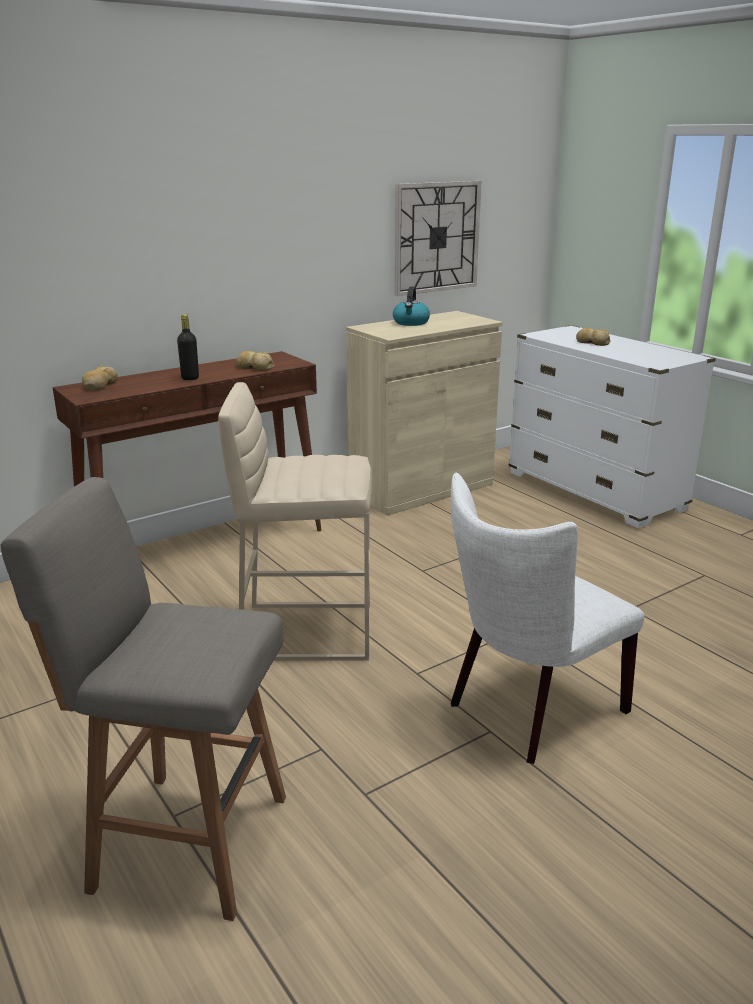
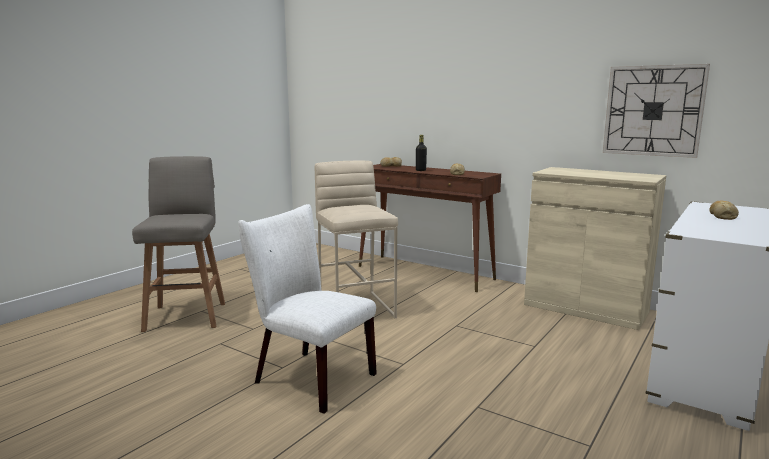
camera: 70 degrees right, 10 degrees down
kettle [393,286,430,326] -> none

